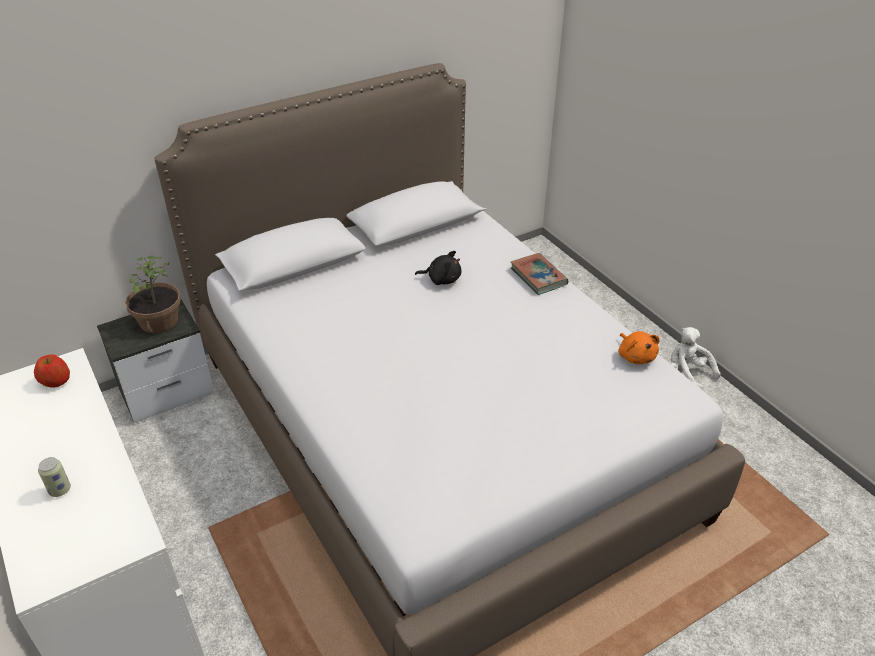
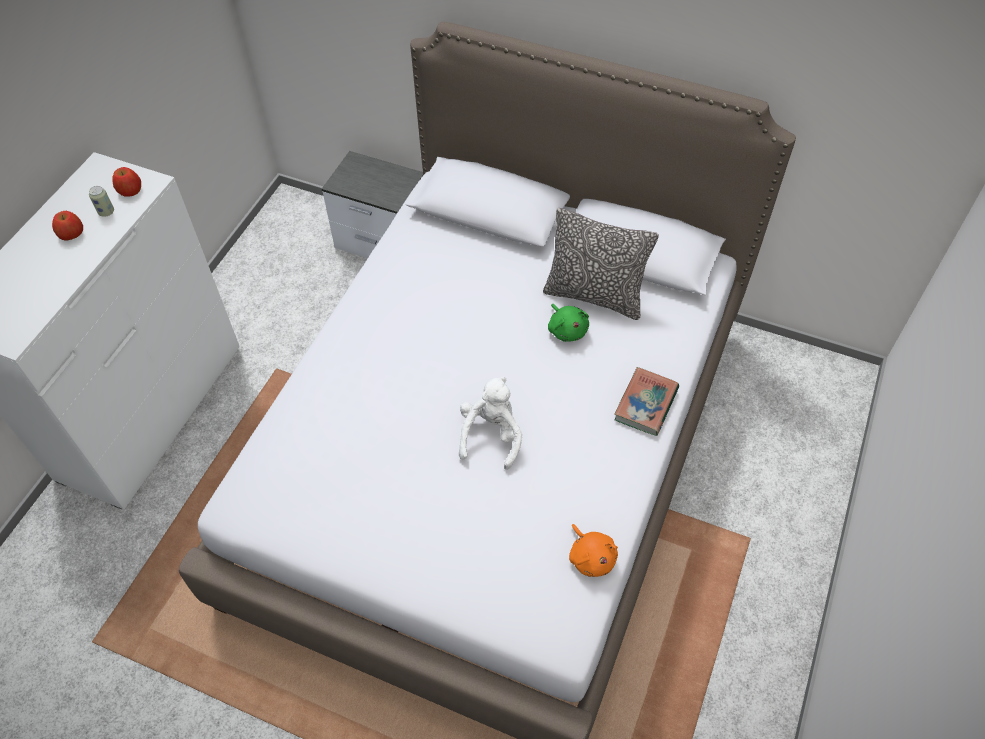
camera: 55 degrees right, 15 degrees up
can [38,457,71,497] -> can moved to [89,186,114,217]
potted plant [125,256,181,333] -> none
black plush toy [415,251,462,285] -> green plush toy [548,304,589,342]
orange plush toy [619,331,659,364] -> orange plush toy turned 60 degrees counterclockwise [569,524,618,577]
white plush toy [670,327,721,389] -> white plush toy moved to [459,376,522,470]
none -> apple [52,211,83,241]
none -> pillow [543,208,659,320]

